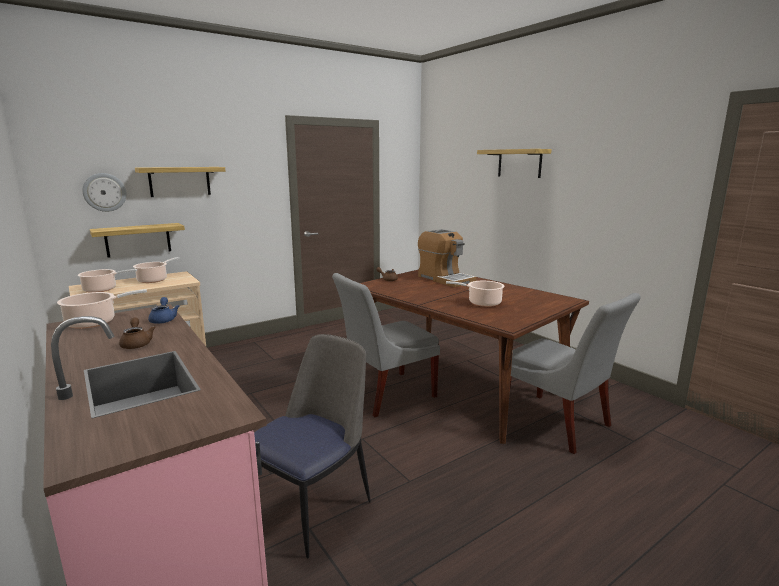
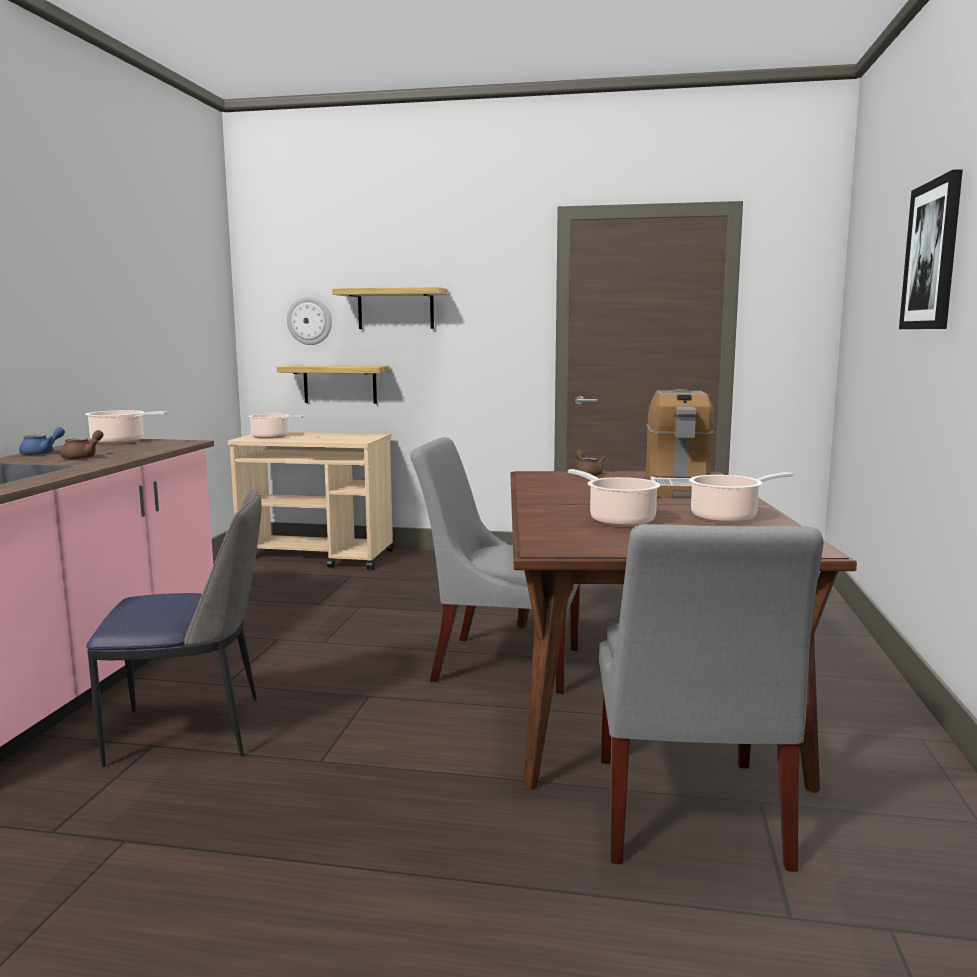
camera: 45 degrees right, 5 degrees down
cooking pot [133,257,179,283] -> cooking pot moved to [689,472,793,523]
blue teapot [148,297,180,324] -> blue teapot moved to [19,427,65,455]
shelf [477,149,552,178] -> picture [899,169,963,329]

